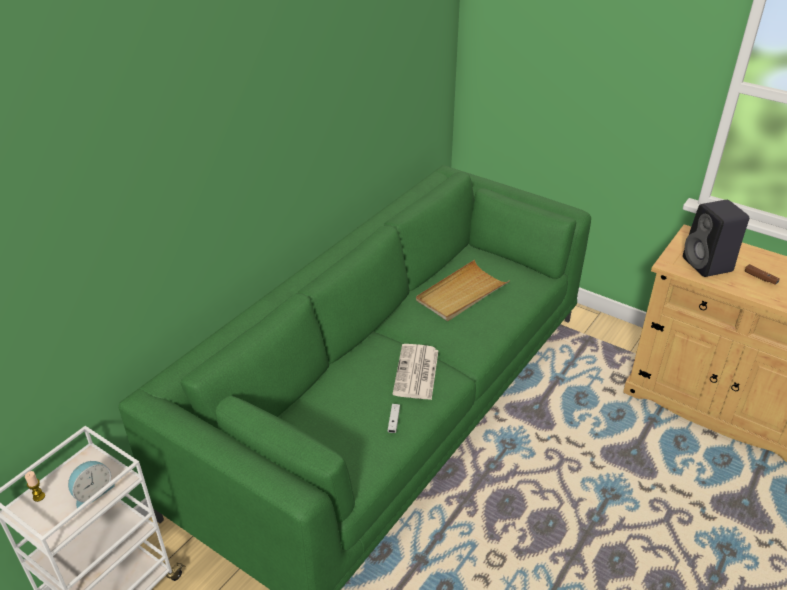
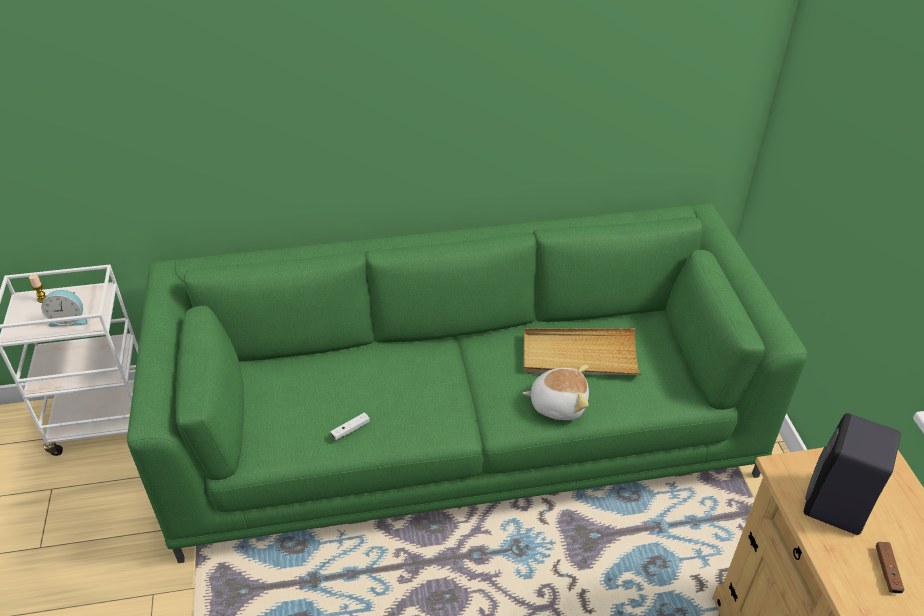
camera: 45 degrees right, 5 degrees up
newspaper [392,344,439,400] -> none
none -> plush toy [522,365,589,420]

